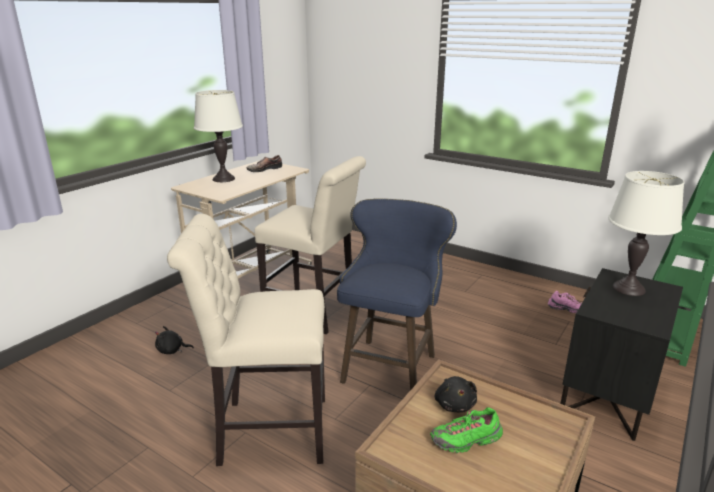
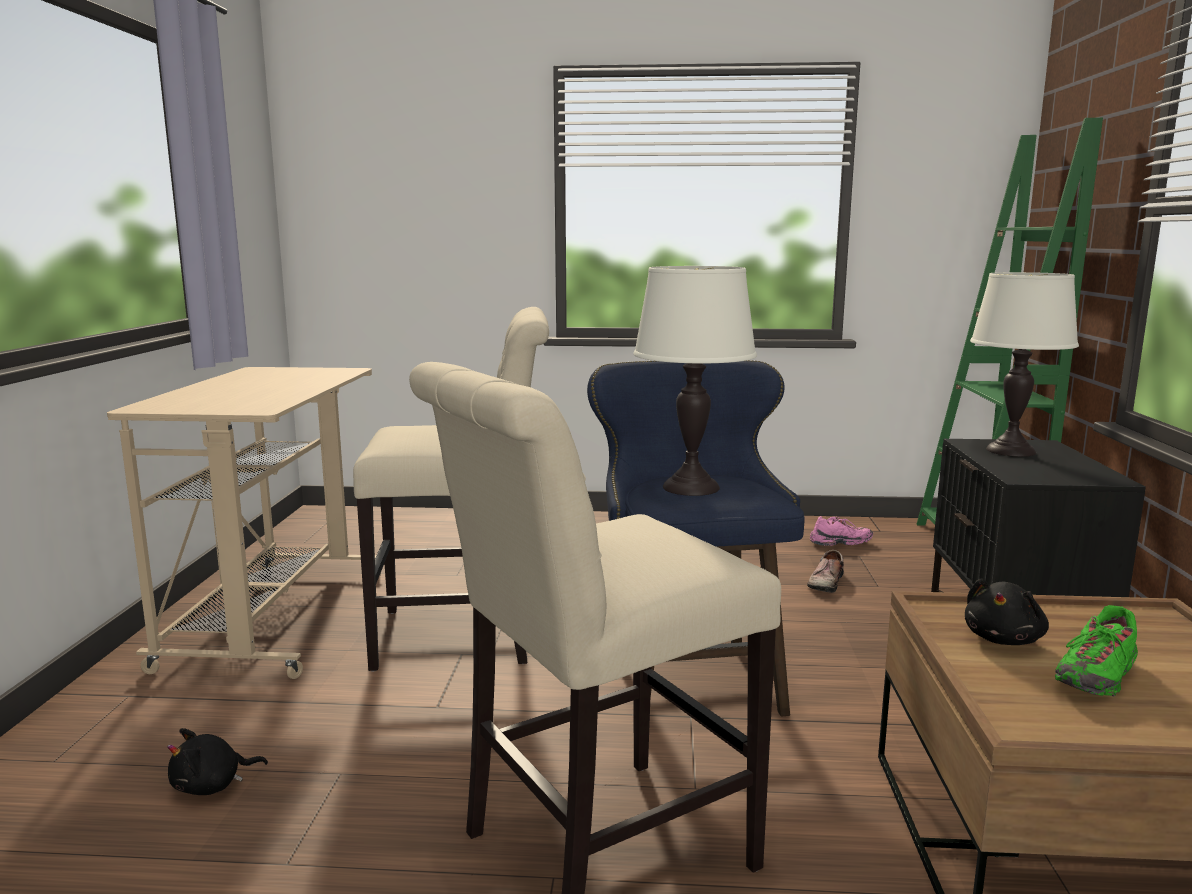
camera: 30 degrees left, 10 degrees down
white table lamp [194,90,243,182] -> white table lamp moved to [633,266,757,496]
shoe [247,155,282,172] -> shoe moved to [807,550,844,593]
black plush toy [435,376,477,412] -> black plush toy turned 75 degrees clockwise [965,579,1049,645]

